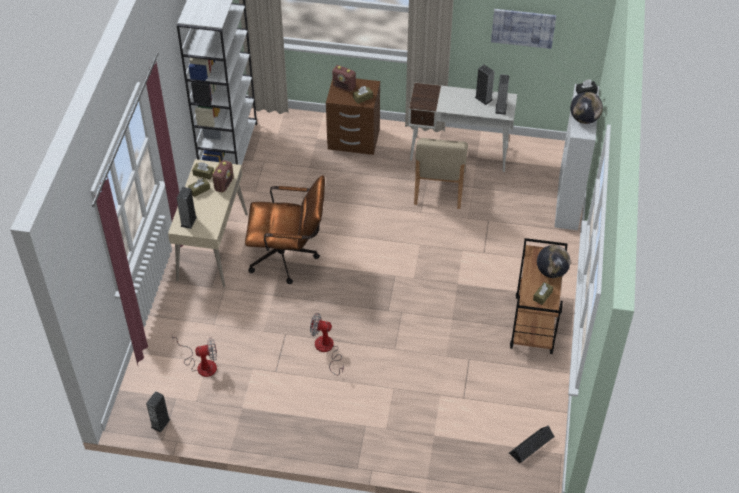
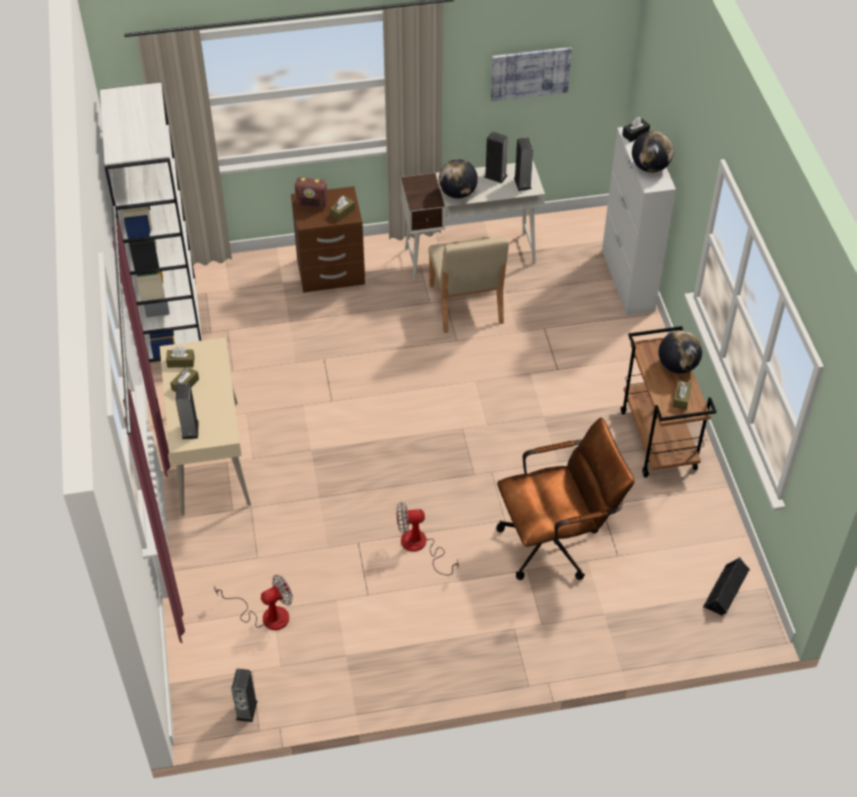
camera: 20 degrees left, 0 degrees up
radio [212,160,234,193] -> none
brown office chair [245,175,325,284] -> brown office chair moved to [496,418,635,580]
none -> globe [439,159,478,199]

